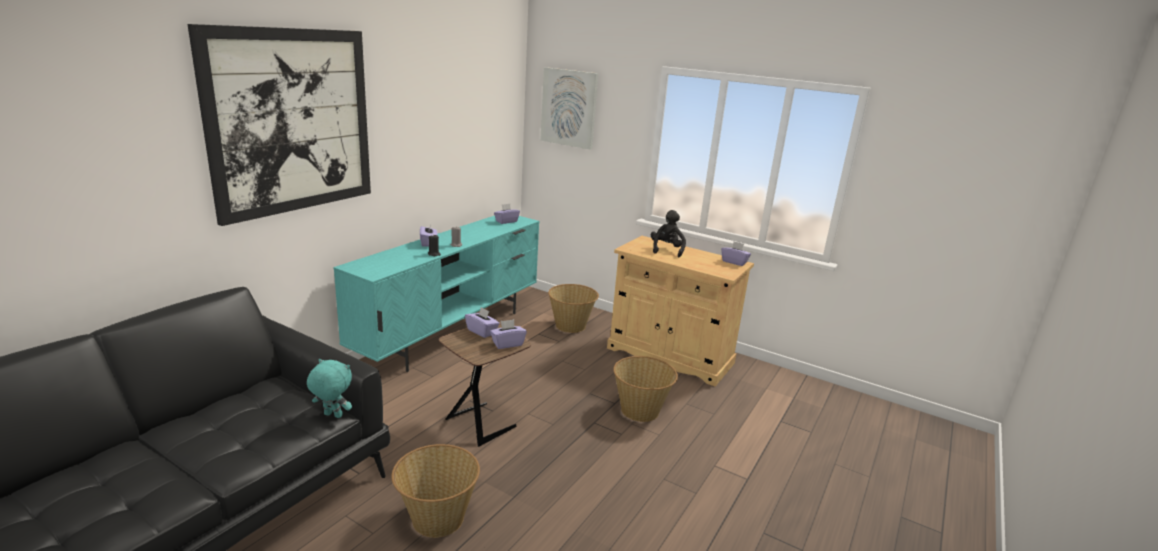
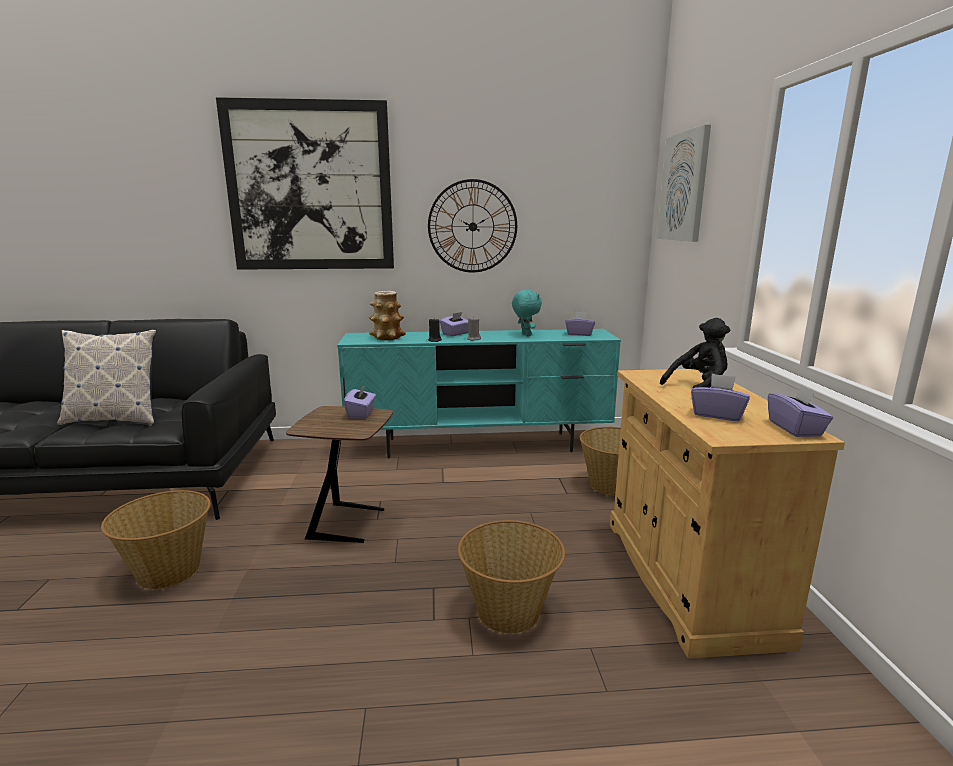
camera: 55 degrees right, 5 degrees down
turquoise plush toy [307,359,352,418] -> turquoise plush toy moved to [512,290,542,336]
purple tissue box [490,319,527,349] -> purple tissue box moved to [691,374,750,421]
none -> pillow [57,330,156,425]
none -> vase [369,291,406,340]
none -> wall clock [428,179,517,273]

